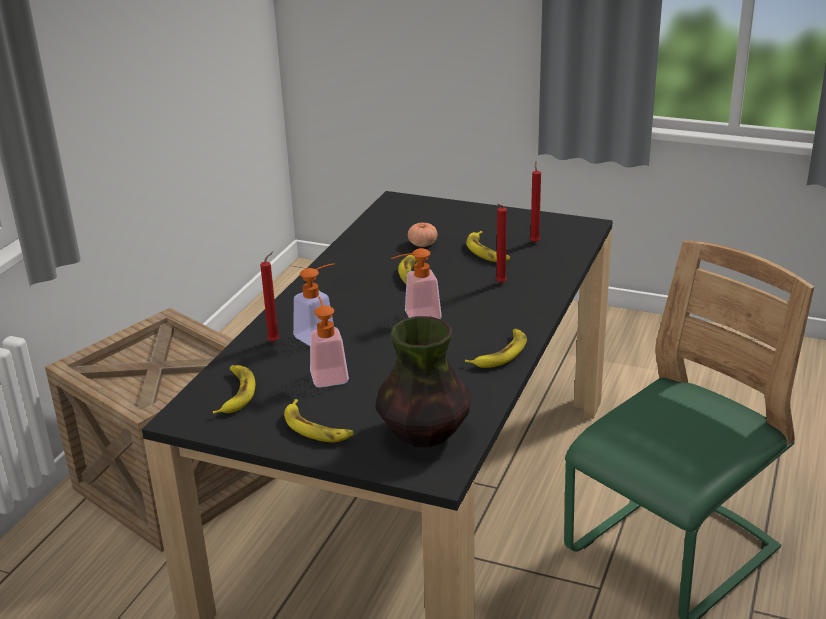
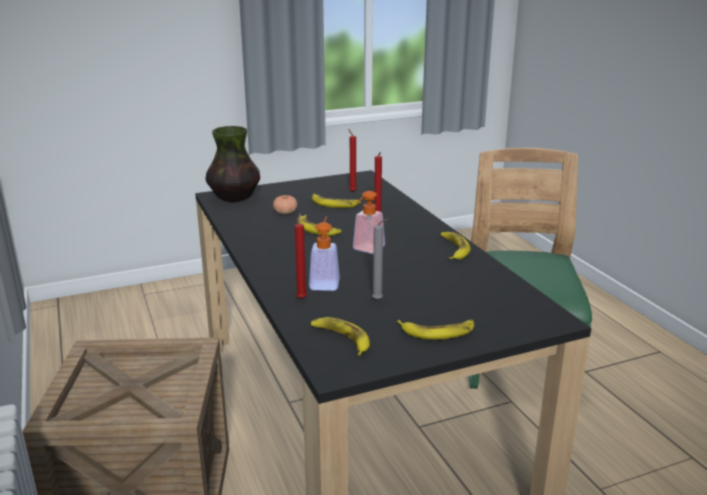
camera: 45 degrees left, 5 degrees down
soap dispenser [310,296,349,388] -> grey candle [372,219,388,300]
vase [375,316,471,448] -> vase moved to [206,126,260,202]

